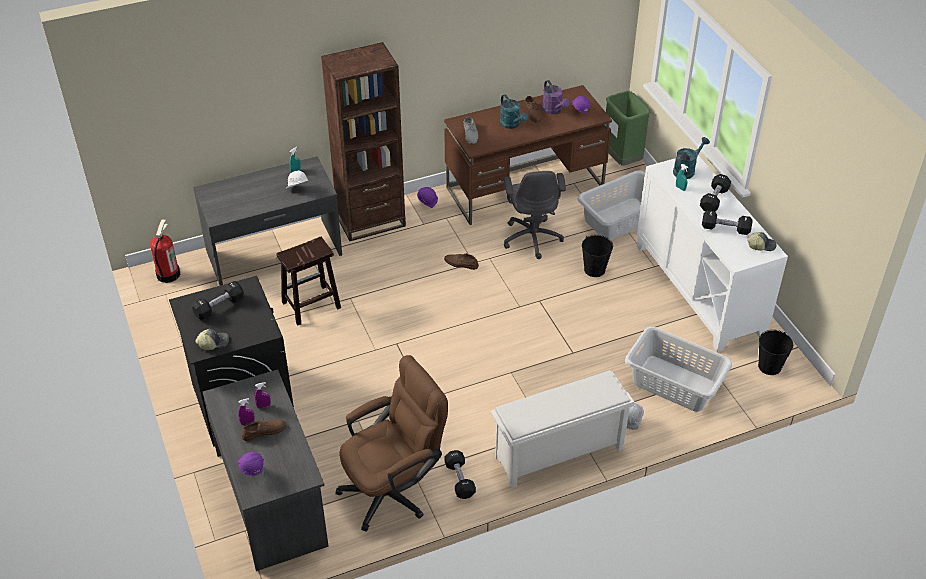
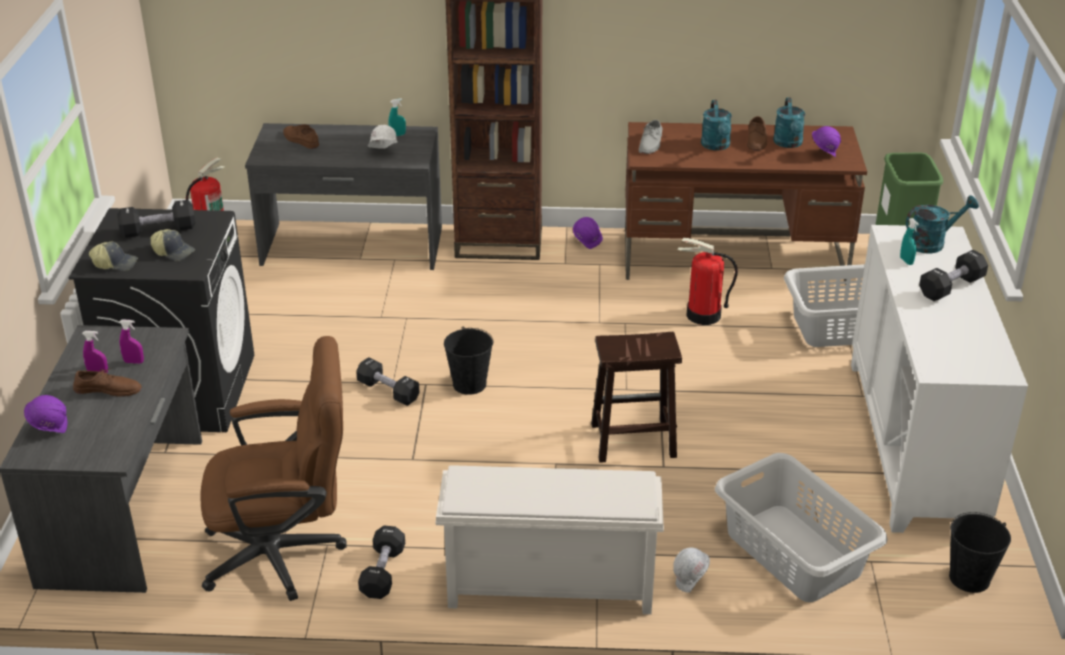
camera: 25 degrees right, 10 degrees down
brown stool [277,237,341,325] -> brown stool moved to [591,332,682,463]
brown shoe [444,253,479,270] -> brown shoe moved to [283,124,319,149]
grey office chair [504,171,566,259] -> fire extinguisher [678,238,738,325]
purple watering can [542,80,570,114] -> turquoise watering can [773,98,805,148]
black bucket [582,235,613,277] -> black bucket moved to [444,327,493,395]
black dumbbell [702,210,753,235] -> black dumbbell moved to [356,357,419,406]
cap [747,232,777,251] -> cap moved to [151,229,195,261]

